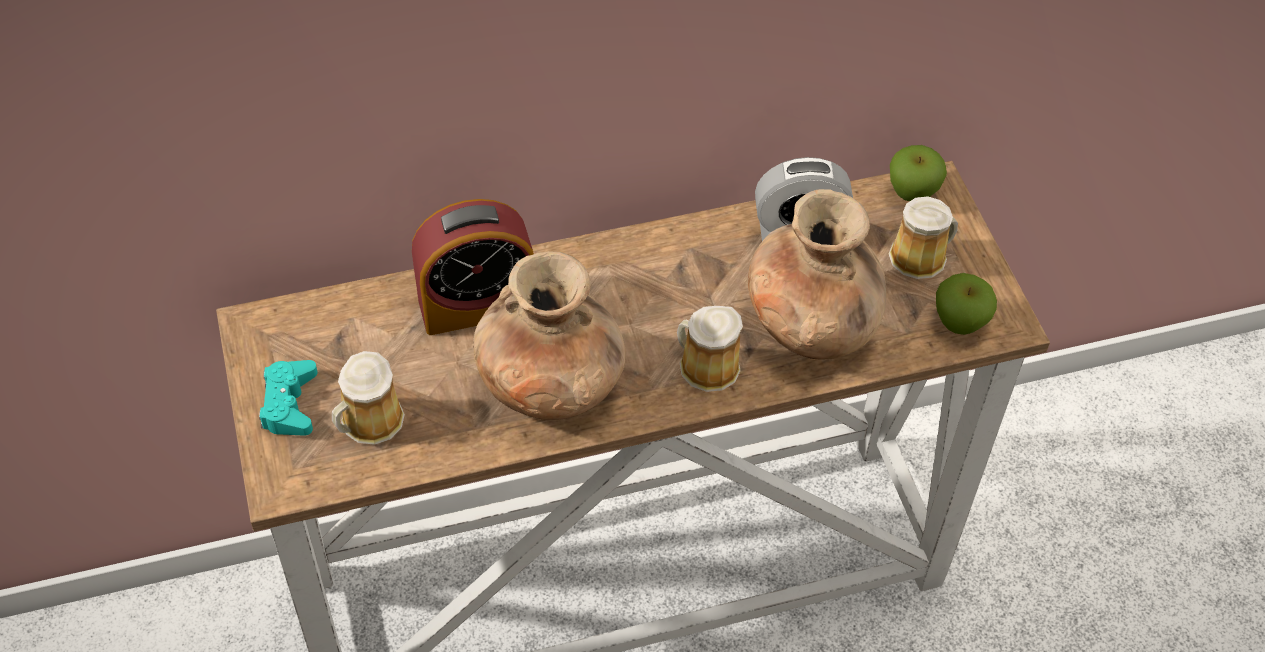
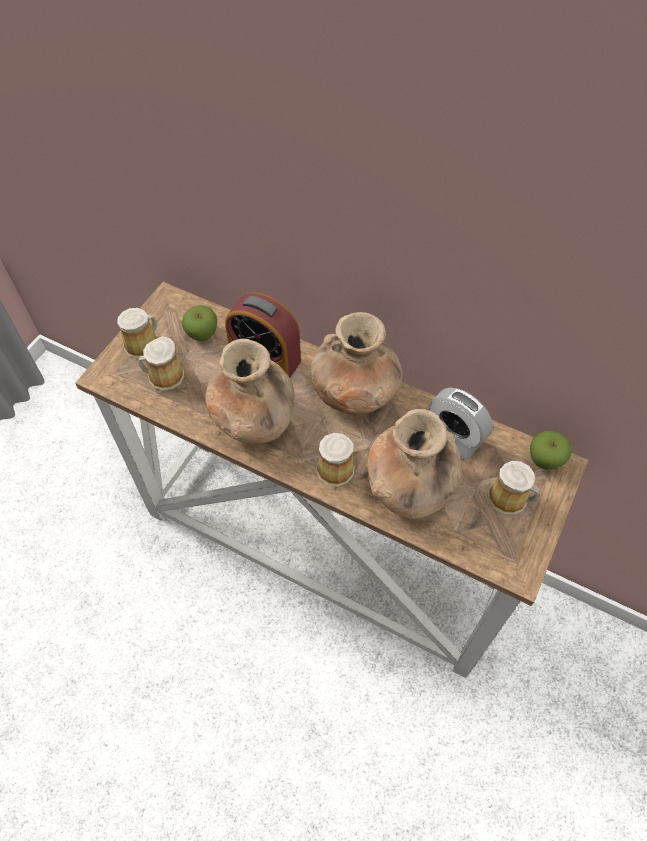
camera: 45 degrees right, 5 degrees up
turquoise game controller [259,360,318,436] -> mug [117,308,157,358]
apple [936,273,997,335] -> apple moved to [181,305,217,341]
none -> brown vase [310,312,403,414]

